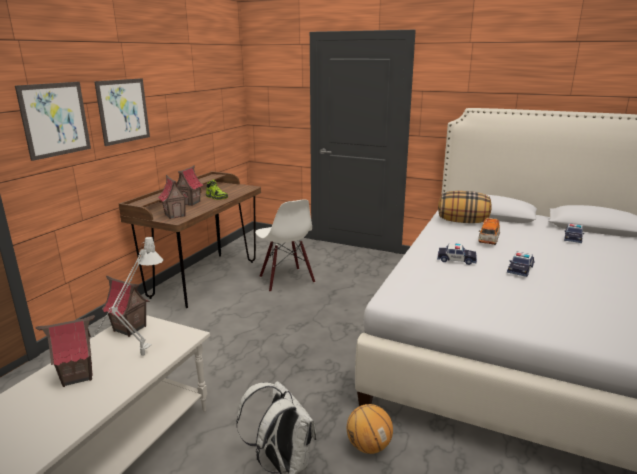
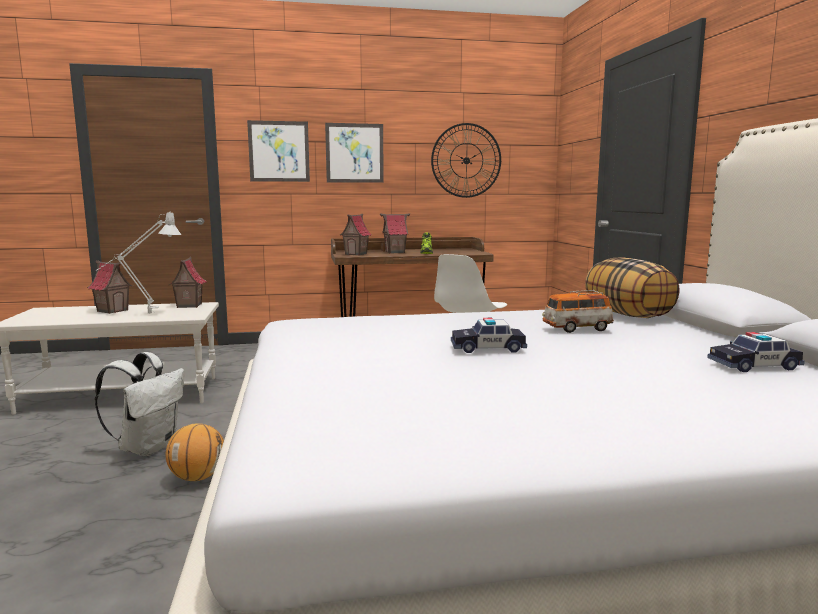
camera: 55 degrees right, 10 degrees down
toy car [437,244,477,265] -> none
none -> wall clock [431,123,501,198]

